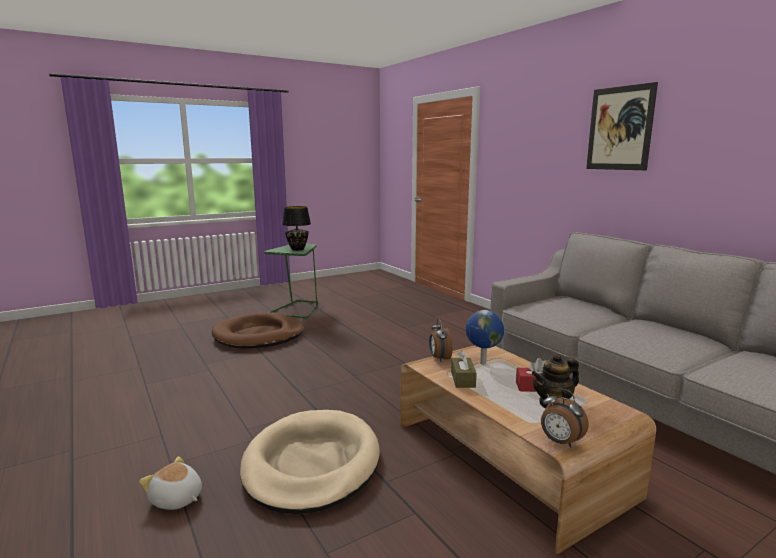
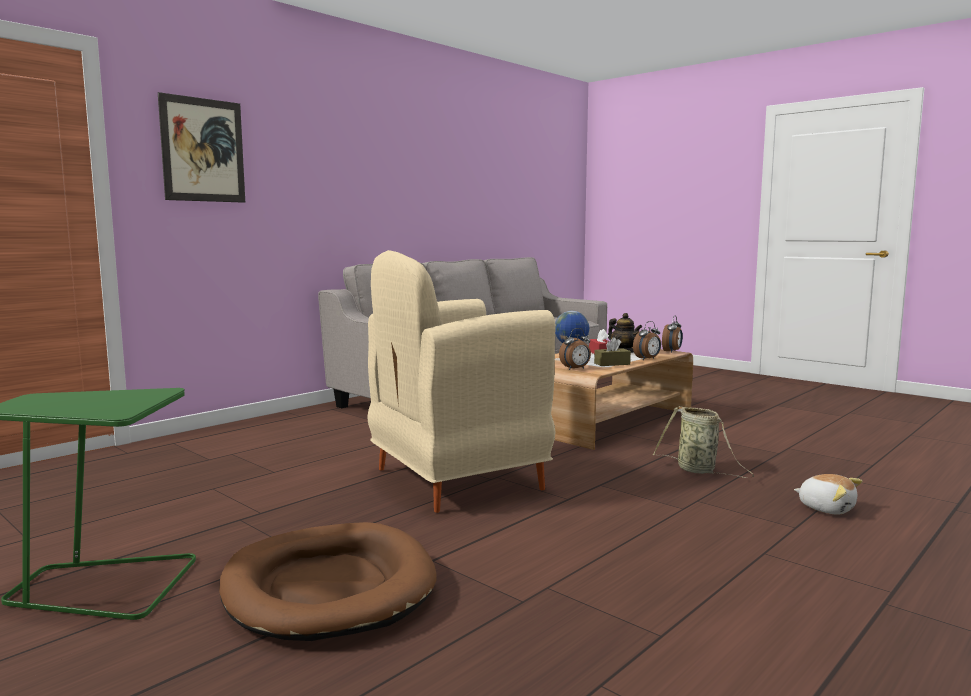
camera: 105 degrees left, 5 degrees down
plush toy [139,456,202,510] -> plush toy turned 60 degrees counterclockwise [794,474,862,515]
beige dog bed [240,410,380,514] -> basket [653,406,754,478]
black table lamp [282,206,311,251] -> none
picture [586,82,658,170] -> picture moved to [158,92,245,203]
none -> beige armchair [367,250,556,513]
none -> alarm clock [633,321,661,360]

